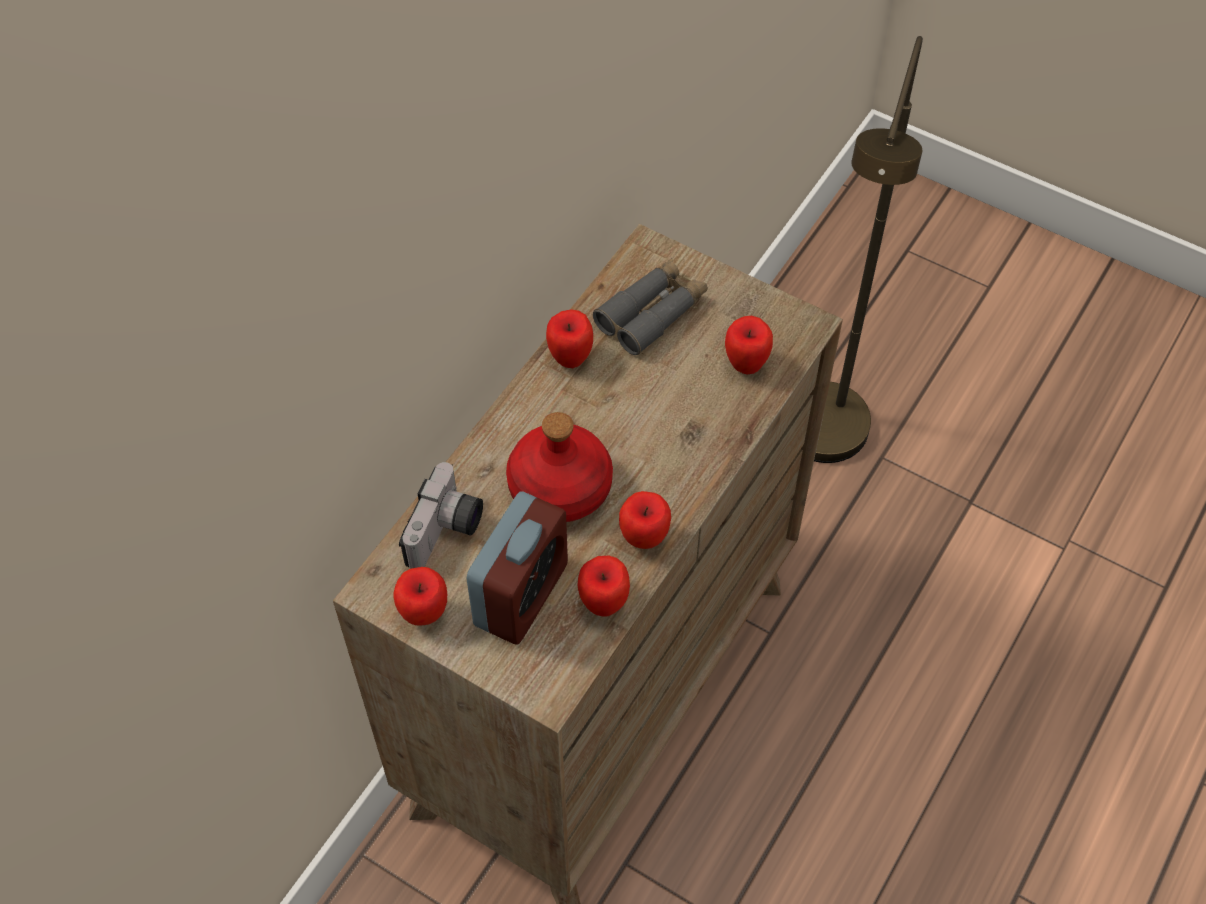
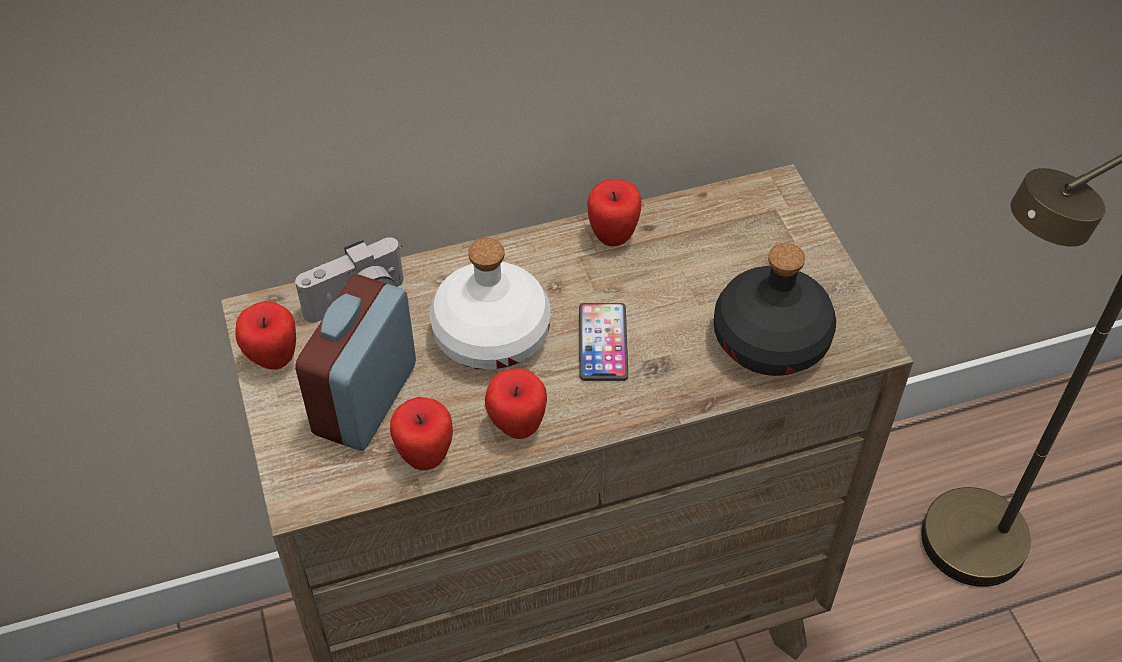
camera: 40 degrees right, 5 degrees down
alarm clock [466,491,568,644] -> alarm clock turned 135 degrees clockwise [295,274,416,451]
red bottle [506,412,613,522] -> white bottle [430,238,551,371]
grey binoculars [593,258,708,355] -> none
apple [725,316,773,375] -> black bottle [714,243,836,376]
none -> phone [579,303,628,381]

